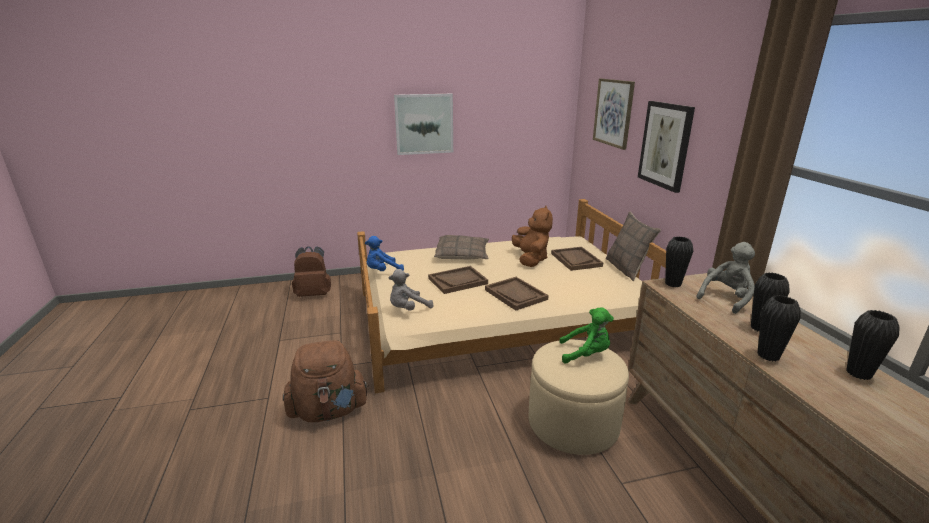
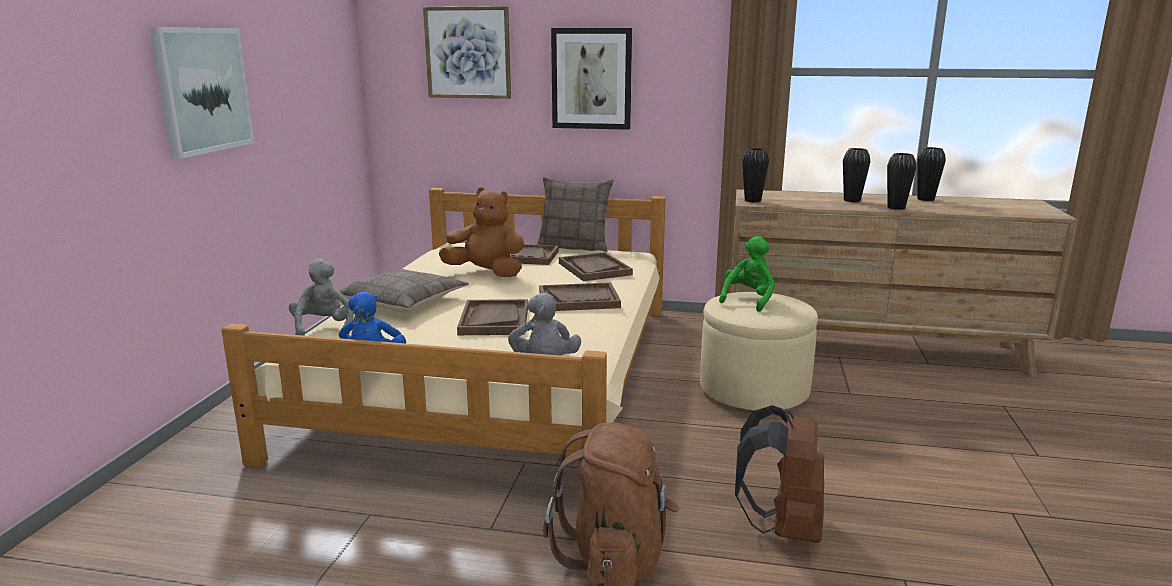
camera: 65 degrees left, 5 degrees down
brown backpack [292,246,331,297] -> brown backpack moved to [735,405,824,543]
grey plush toy [696,242,755,314] -> grey plush toy moved to [289,258,354,336]
none -> brown tray [559,252,633,281]

